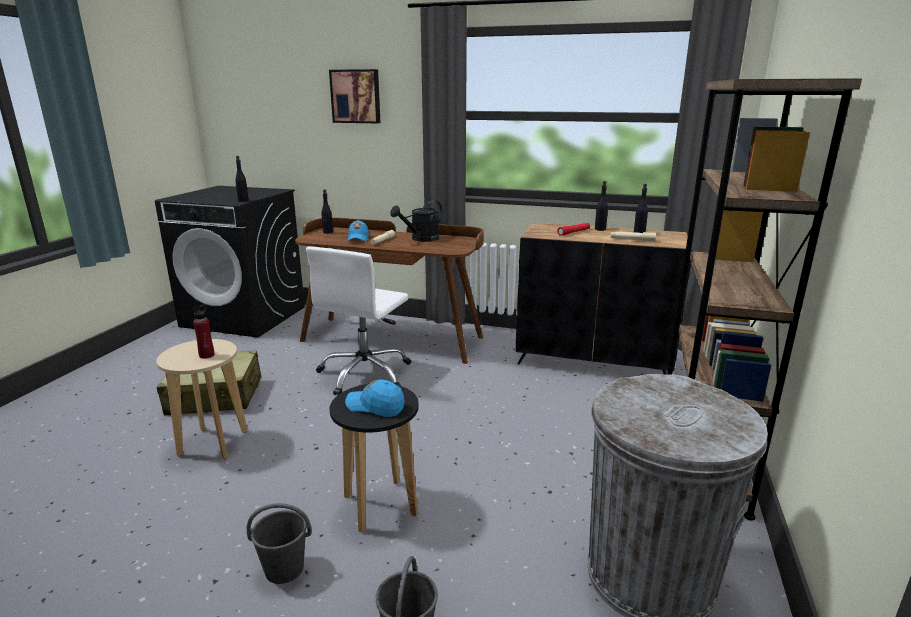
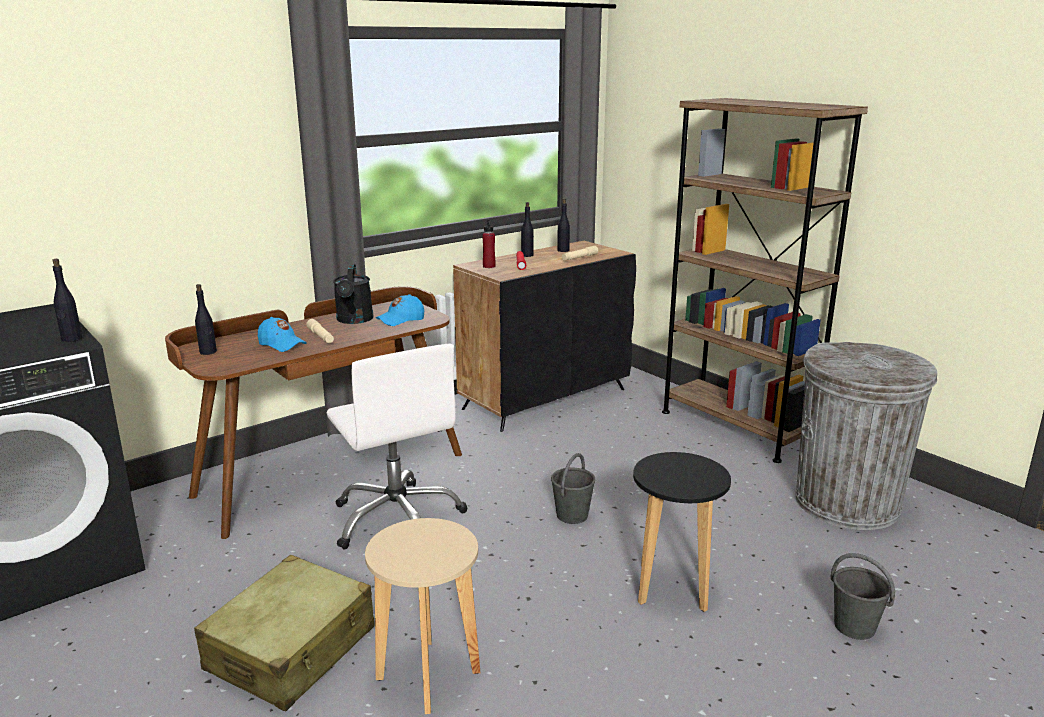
camera: 55 degrees left, 0 degrees up
red bottle [193,304,215,359] -> red bottle moved to [482,219,496,268]
grey bucket [247,503,312,584] -> grey bucket moved to [551,453,596,524]
picture [329,69,380,123] -> none
blue cap [345,380,405,417] -> blue cap moved to [376,294,424,326]

